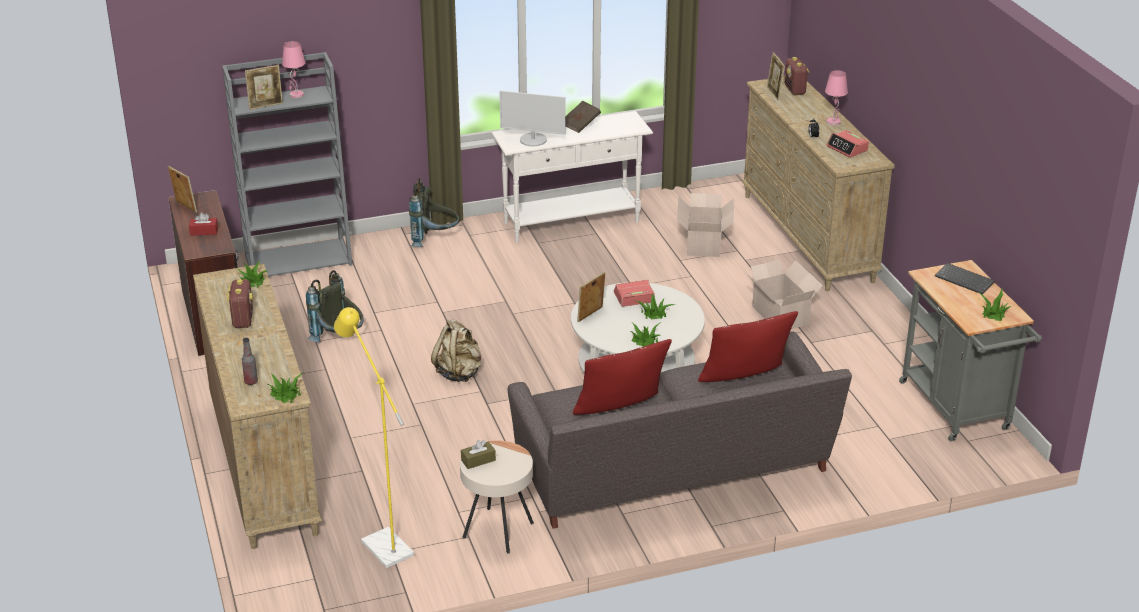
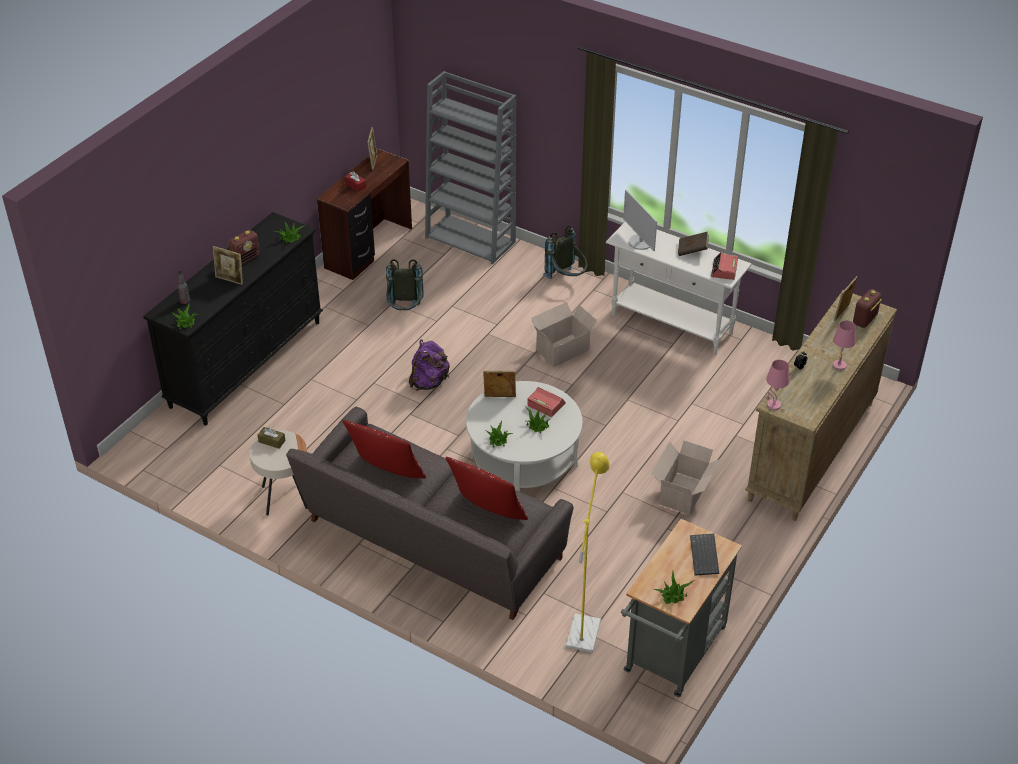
camera: 50 degrees right, 10 degrees up
beige dresser [193,264,322,549] -> black dresser [143,212,323,426]
picture frame [245,65,283,110] -> picture frame moved to [213,246,243,285]
pink table lamp [282,41,305,98] -> pink table lamp moved to [766,360,790,410]
yellow floor lamp [334,307,414,568] -> yellow floor lamp moved to [566,452,610,653]
beige backpack [431,319,481,382] -> purple backpack [409,340,450,391]
cardboard box [677,193,734,257] -> cardboard box moved to [531,302,597,367]
alarm clock [827,130,869,158] -> alarm clock moved to [711,252,738,280]

